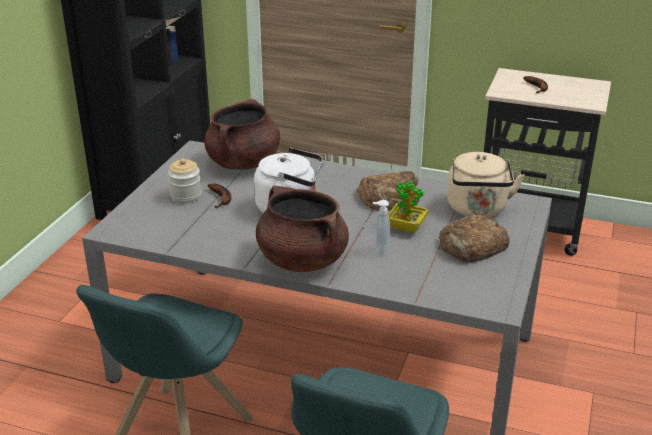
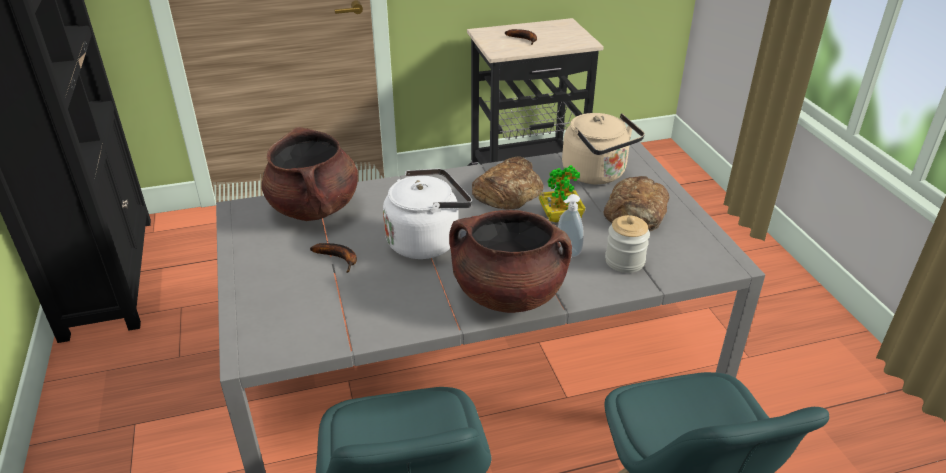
camera: 35 degrees left, 5 degrees up
jar [168,158,202,204] -> jar moved to [605,215,650,273]

